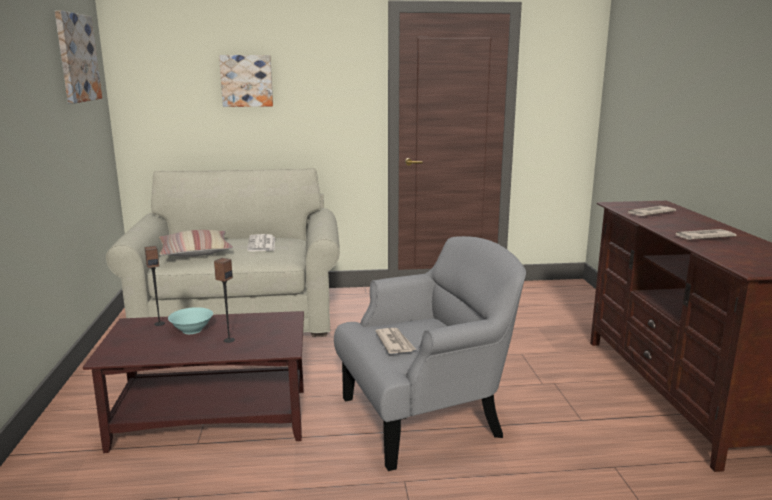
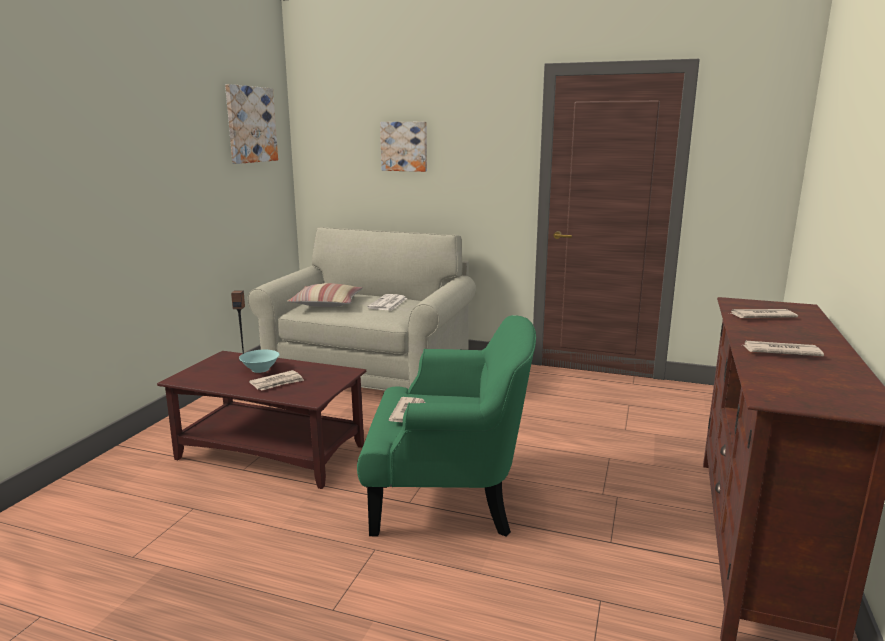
camera: 25 degrees right, 0 degrees up
speaker [214,258,235,343] -> newspaper [249,370,304,390]
grey armchair [334,236,526,471] -> green armchair [357,315,536,537]

